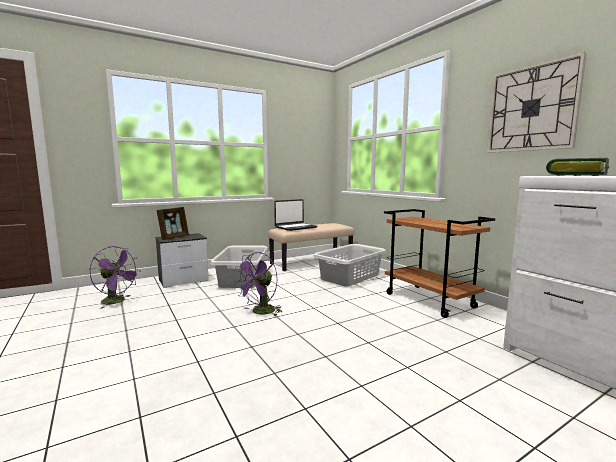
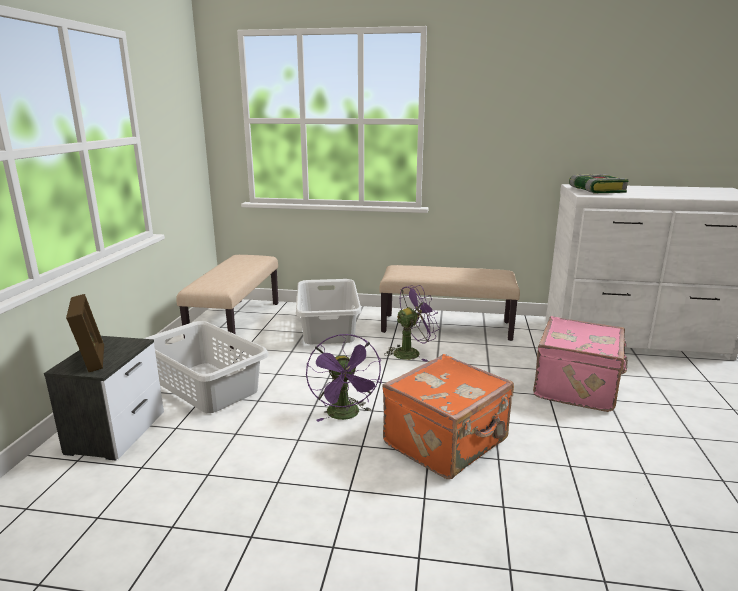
camera: 50 degrees left, 10 degrees up
purple fan [90,246,141,309] -> purple fan moved to [384,285,440,362]
laptop [274,199,318,231] -> none
brown cart [384,209,495,318] -> beige bench [379,265,520,341]
wall clock [487,52,587,153] -> none
none -> orange suitcase [382,354,514,479]
none -> pink suitcase [533,316,628,412]

